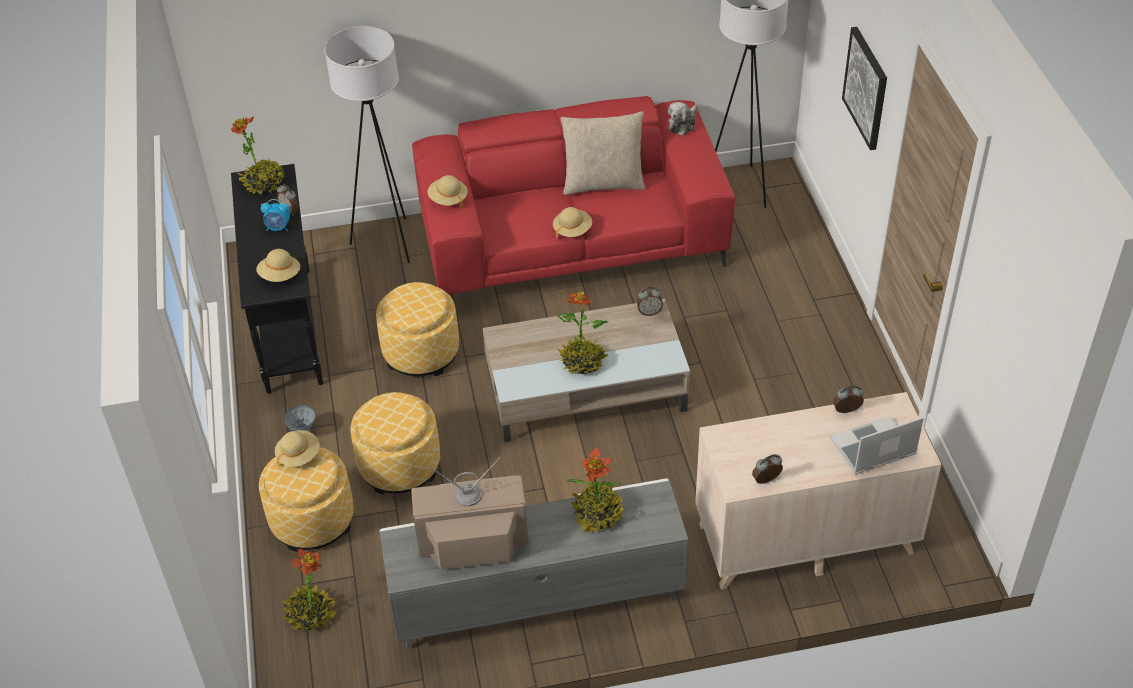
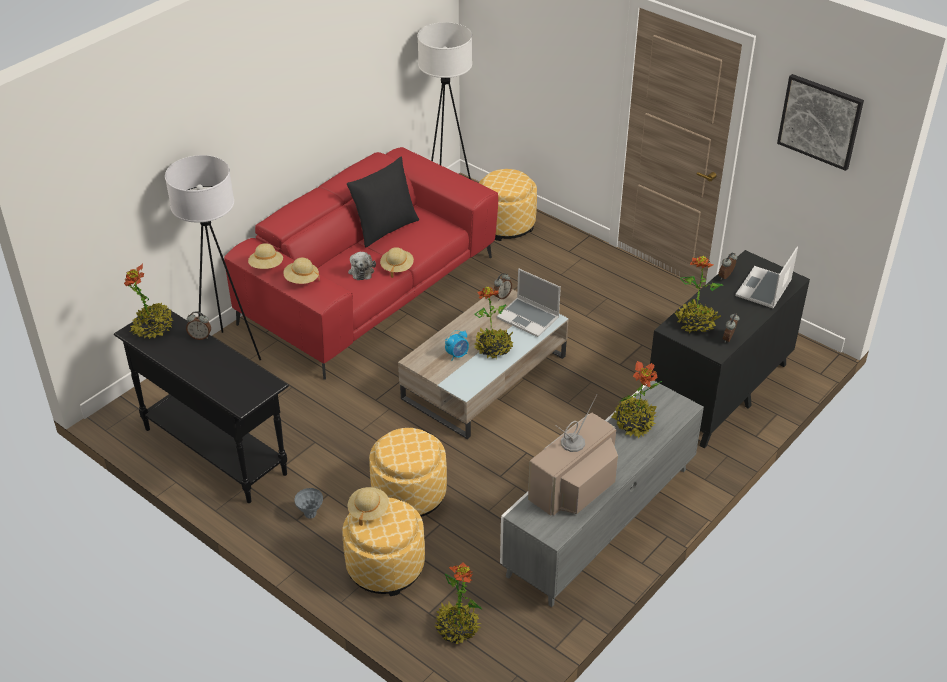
camera: 40 degrees left, 5 degrees down
beige hat [256,249,300,282] -> beige hat moved to [248,243,283,269]
alarm clock [261,199,290,231] -> alarm clock moved to [445,330,469,361]
ottoman [376,282,459,376] -> ottoman moved to [479,169,537,241]
beige pillow [561,111,646,195] -> black pillow [347,157,419,247]
plush toy [668,102,698,136] -> plush toy moved to [348,252,376,280]
beige dresser [695,392,942,590] -> black dresser [650,250,810,449]
picture [842,27,887,150] -> picture moved to [777,74,864,171]
none -> laptop [496,268,561,337]
none -> potted plant [675,256,723,333]

